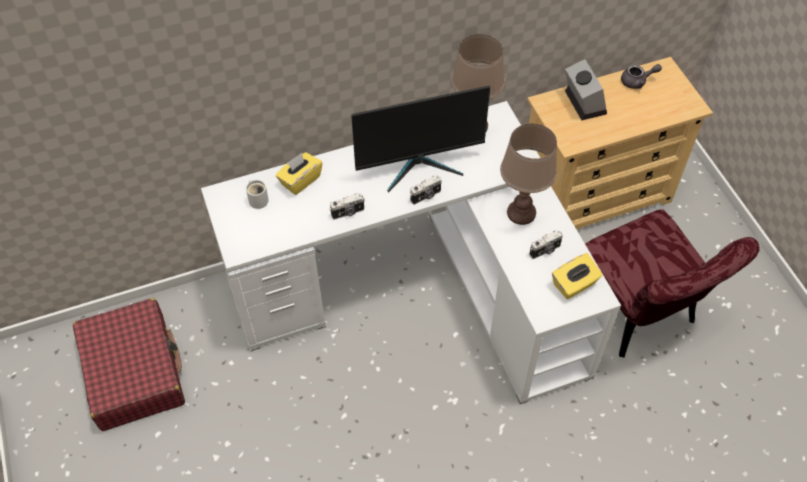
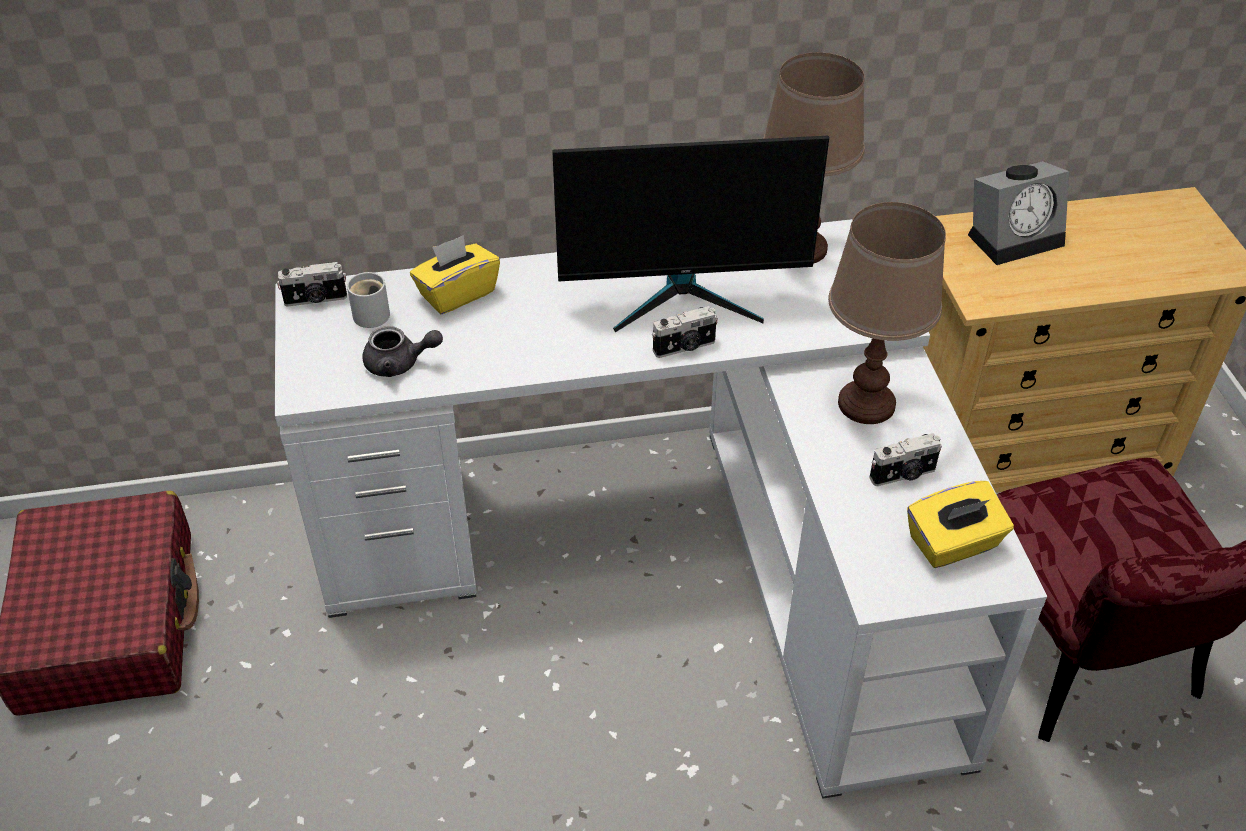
camera: 10 degrees right, 10 degrees down
camera [330,193,365,220] -> camera moved to [277,262,347,307]
alarm clock [565,59,607,120] -> alarm clock turned 75 degrees clockwise [968,161,1069,265]
grey teapot [621,64,662,89] -> grey teapot moved to [362,326,443,377]

